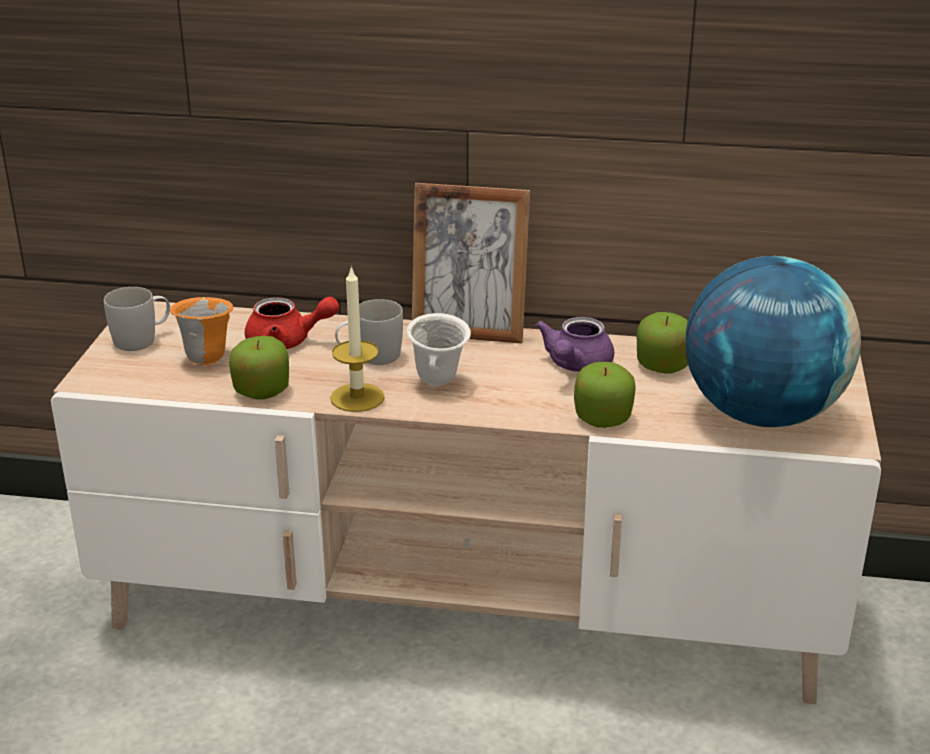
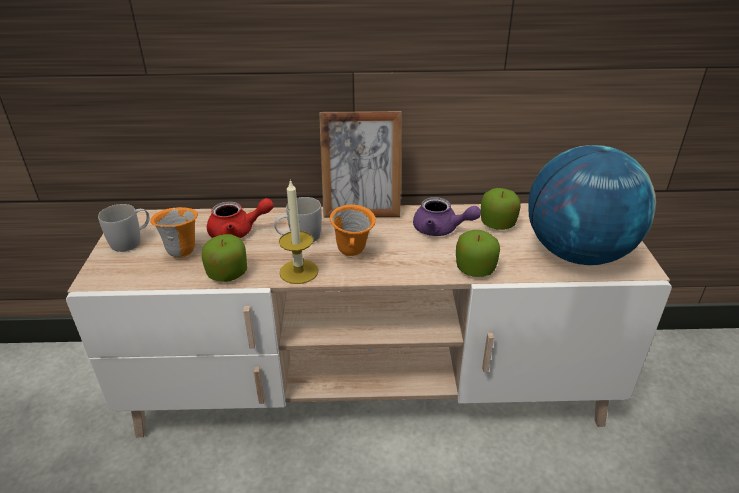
camera: 10 degrees left, 5 degrees up
white mug [407,313,471,386] -> orange mug [330,205,376,256]
purple teapot [535,317,614,372] -> purple teapot turned 75 degrees counterclockwise [413,197,481,236]

